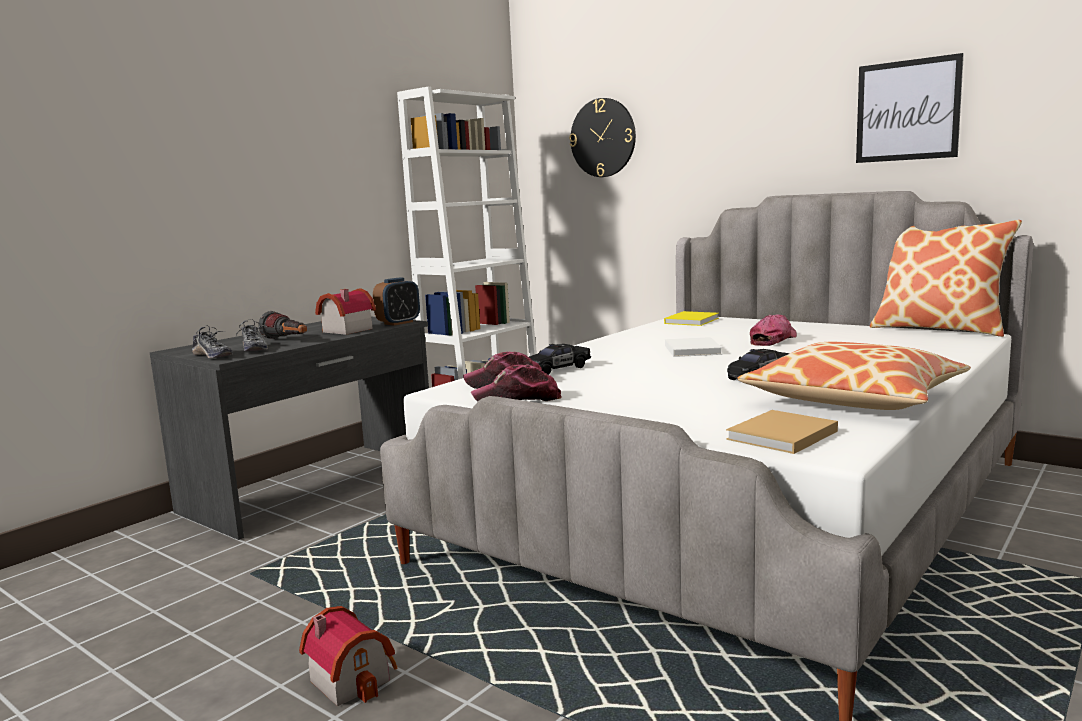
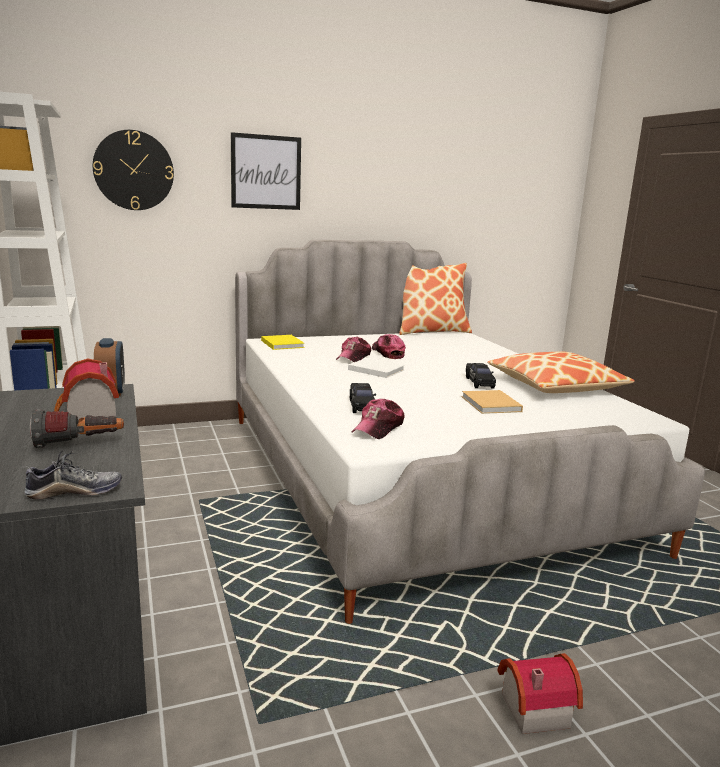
camera: 60 degrees left, 5 degrees up
shoe [236,319,268,351] -> none
cap [471,364,562,401] -> cap moved to [336,337,371,362]
beige book [726,410,838,454] -> beige book moved to [462,390,523,414]
picture [856,53,964,163] -> picture moved to [231,132,301,210]

